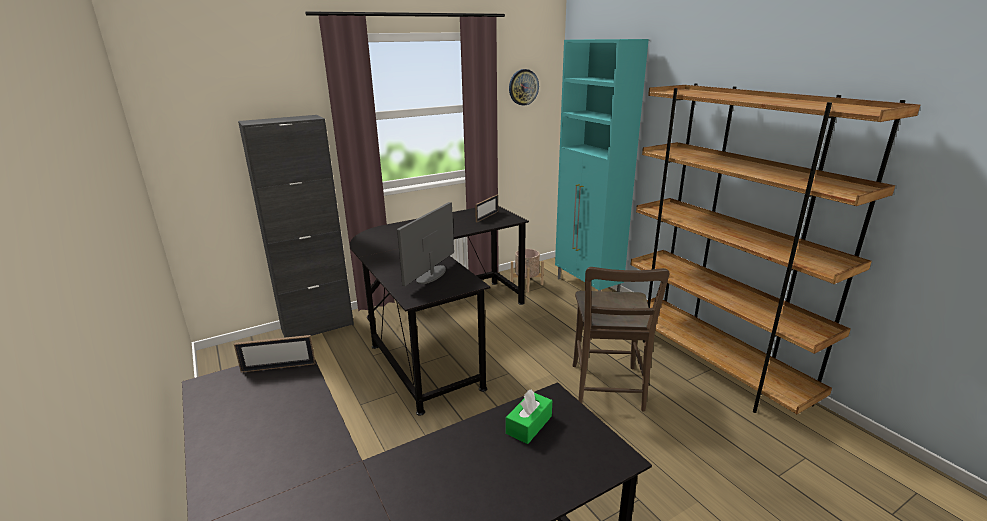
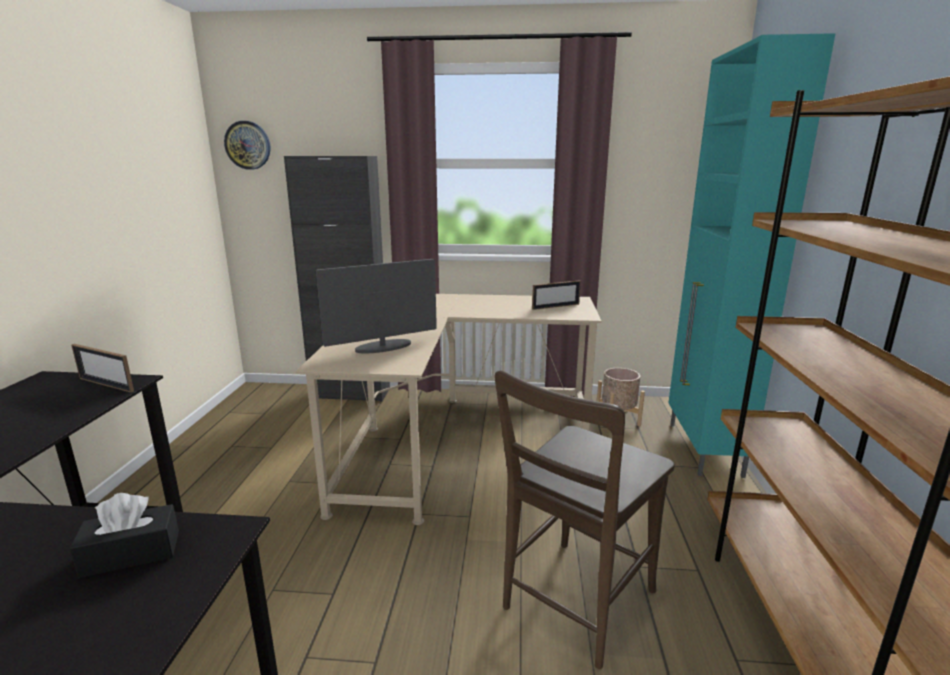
camera: 35 degrees right, 5 degrees down
black desk [350,206,529,416] -> beige desk [295,294,602,525]
green tissue box [506,390,552,444] -> black tissue box [70,493,179,578]
wall clock [509,69,539,106] -> wall clock moved to [224,121,270,170]

